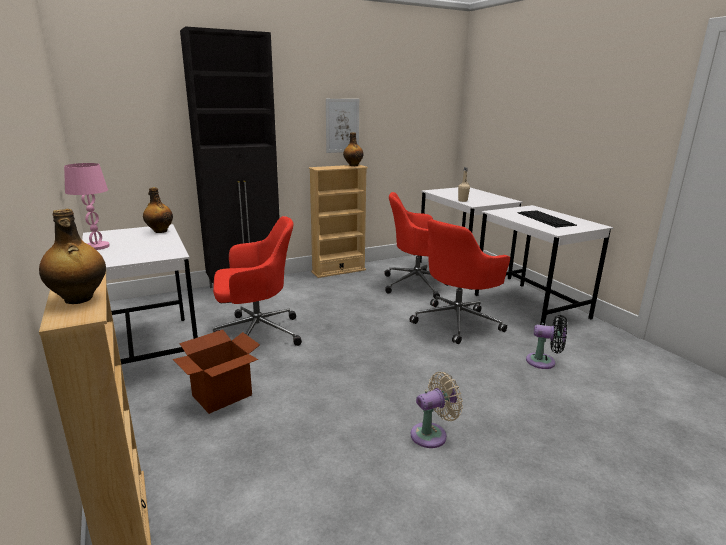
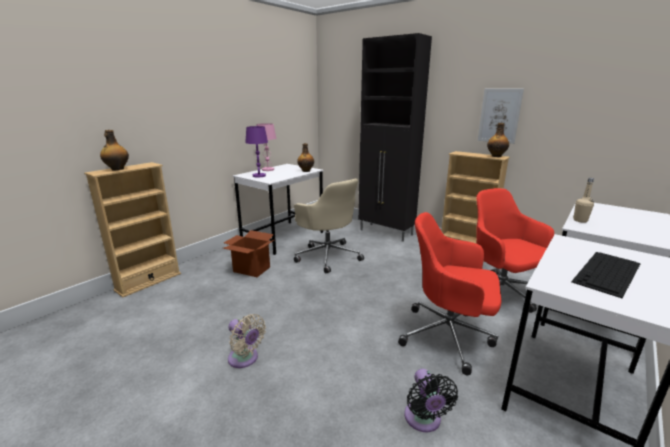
camera: 65 degrees right, 0 degrees up
red office chair [213,216,302,346] -> beige office chair [294,179,364,273]
none -> purple table lamp [245,126,268,178]

